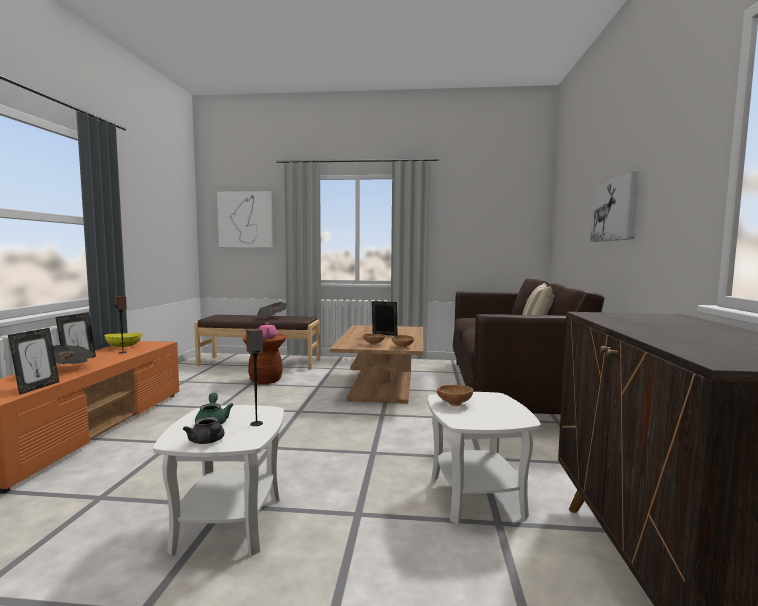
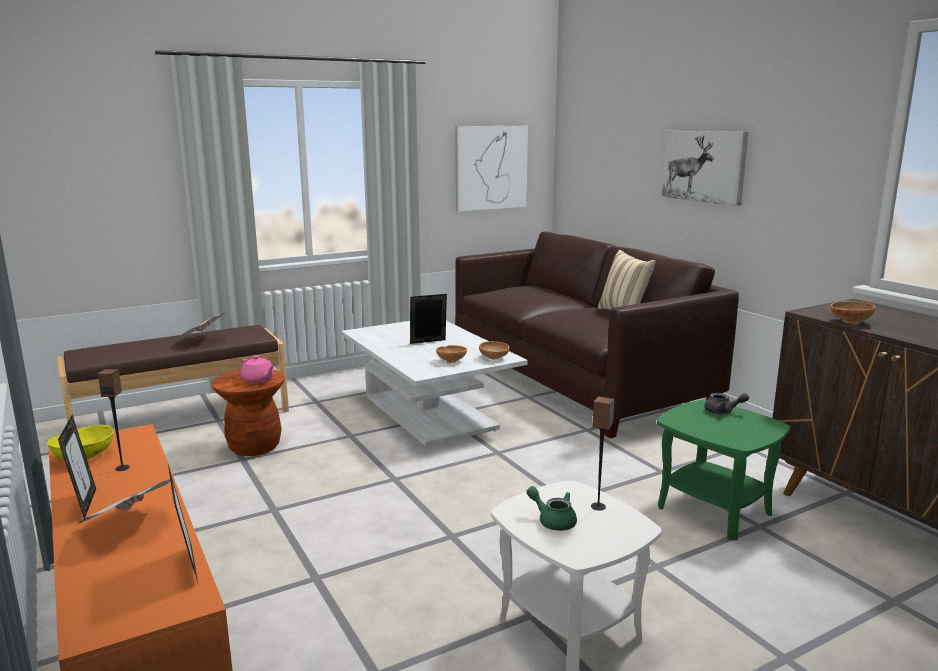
camera: 35 degrees left, 10 degrees up
grey teapot [183,417,224,444] -> grey teapot moved to [704,393,749,414]
picture [217,191,273,248] -> picture moved to [455,126,528,212]
brown coffee table [330,325,423,403] -> white coffee table [341,321,528,447]
white side table [428,392,541,524] -> green side table [657,400,790,540]
brown bowl [437,384,473,406] -> brown bowl moved to [830,301,876,324]

